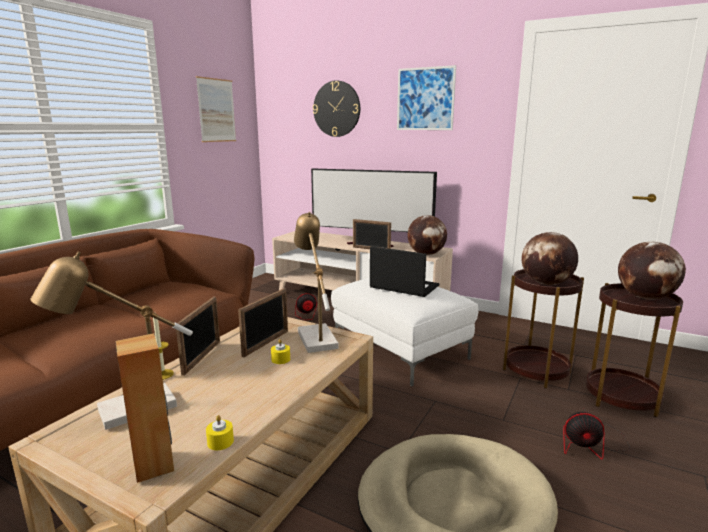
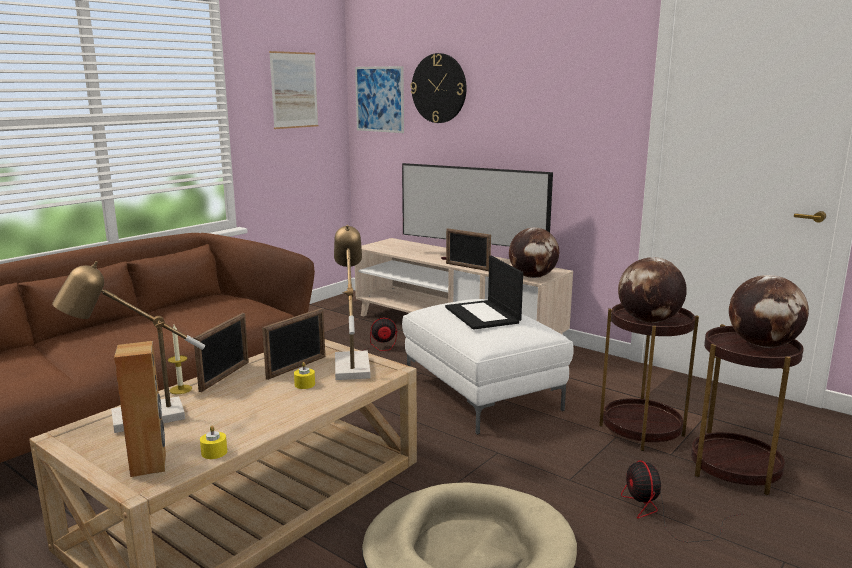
camera: 10 degrees right, 0 degrees up
laptop [370,246,440,297] -> laptop turned 150 degrees counterclockwise [445,256,523,330]
picture [397,65,456,130] -> picture moved to [355,66,404,133]
fan [563,409,630,459] -> fan turned 60 degrees clockwise [621,460,744,542]

